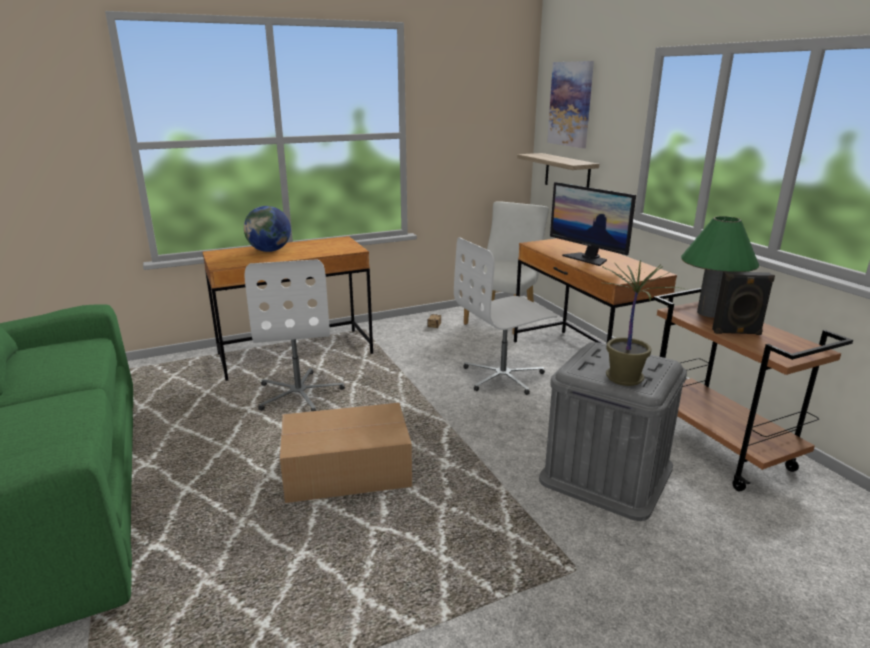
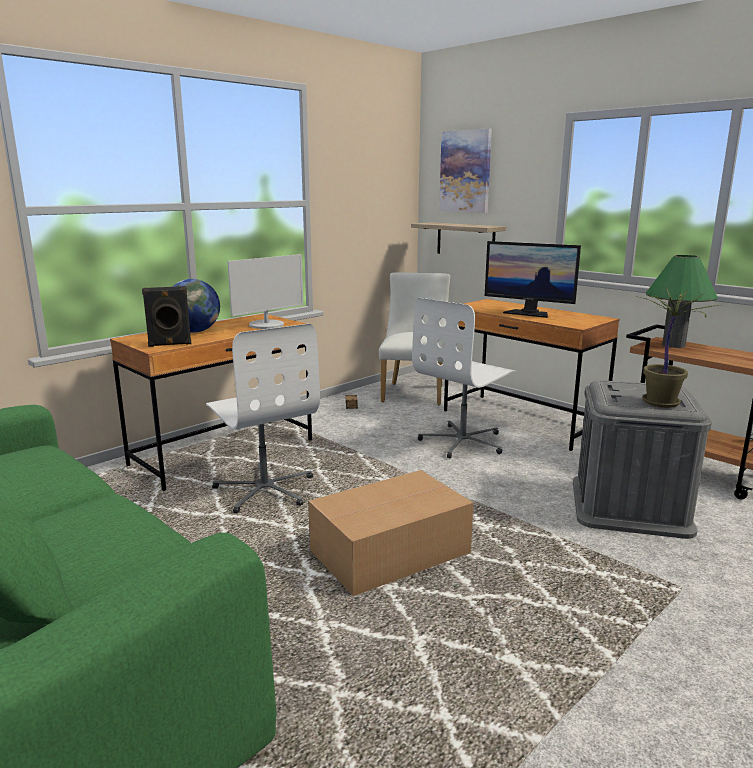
camera: 20 degrees left, 5 degrees down
black speaker [712,271,775,335] -> black speaker moved to [142,286,192,347]
none -> monitor [227,254,303,329]

